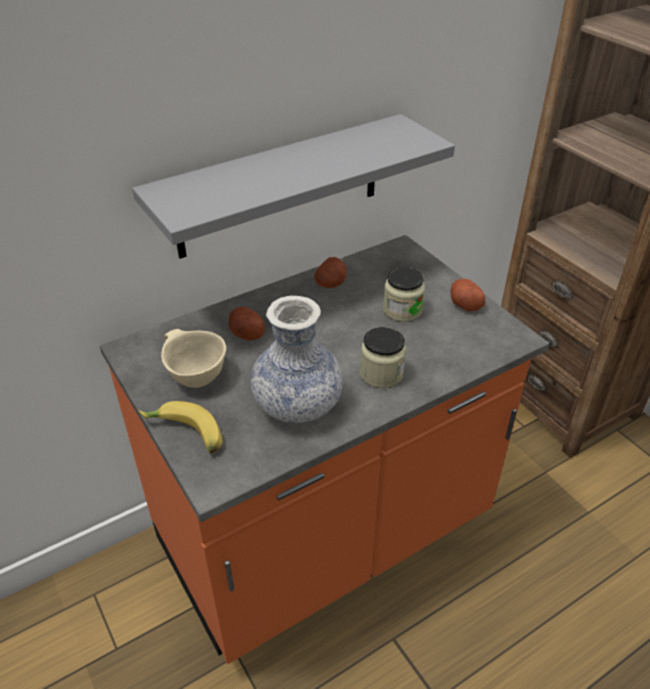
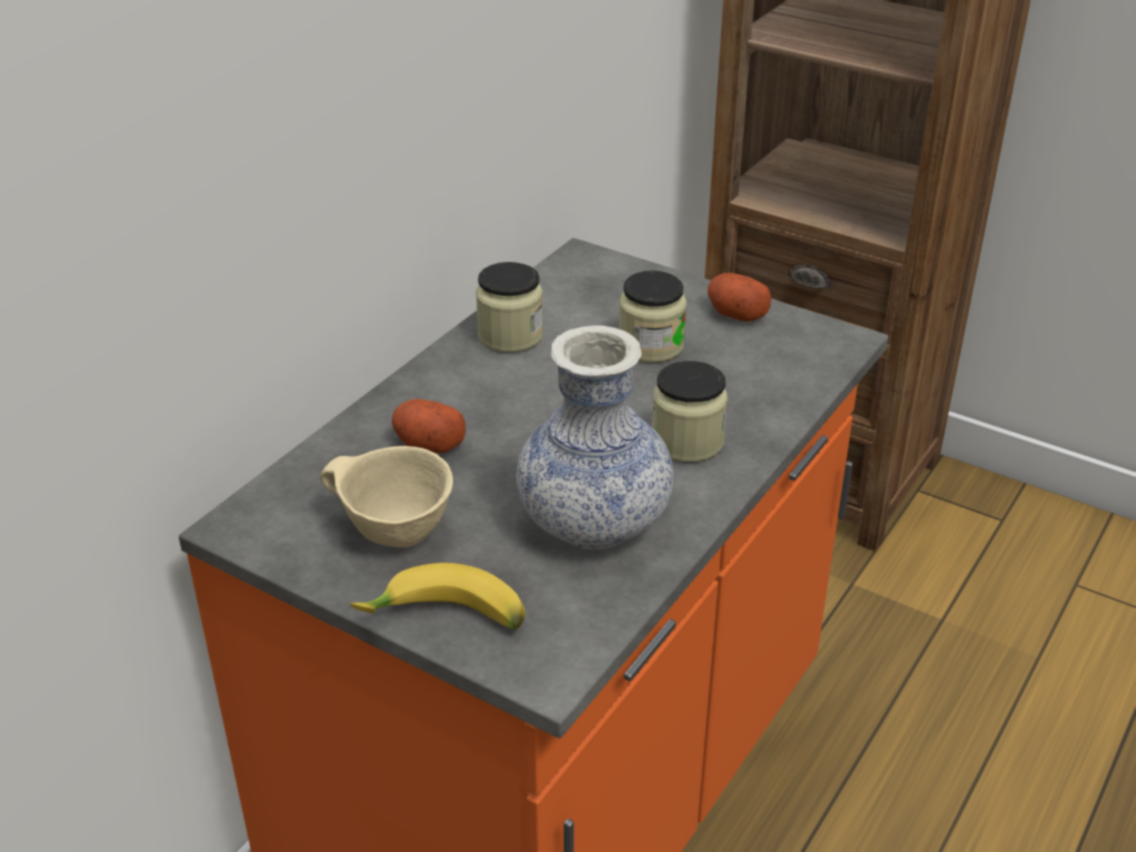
camera: 25 degrees left, 5 degrees down
grey shelf [132,114,455,259] -> none
potato [314,257,347,288] -> jar [476,262,543,353]

